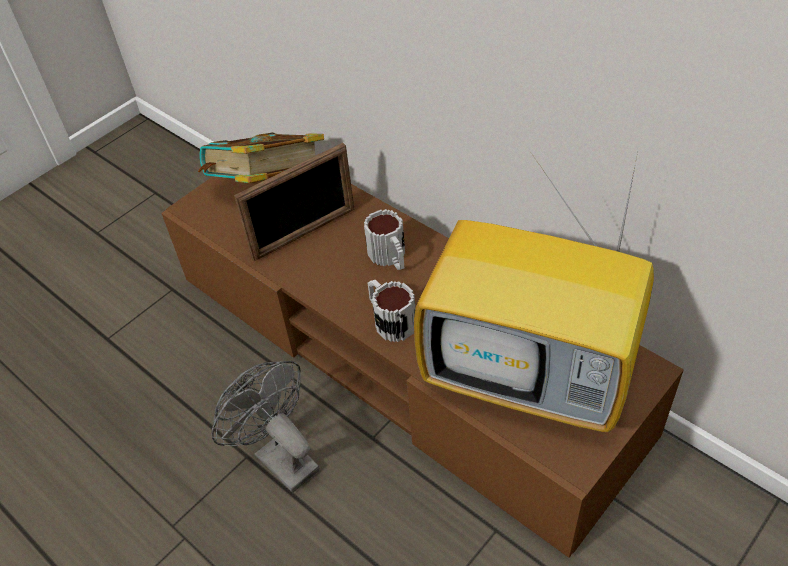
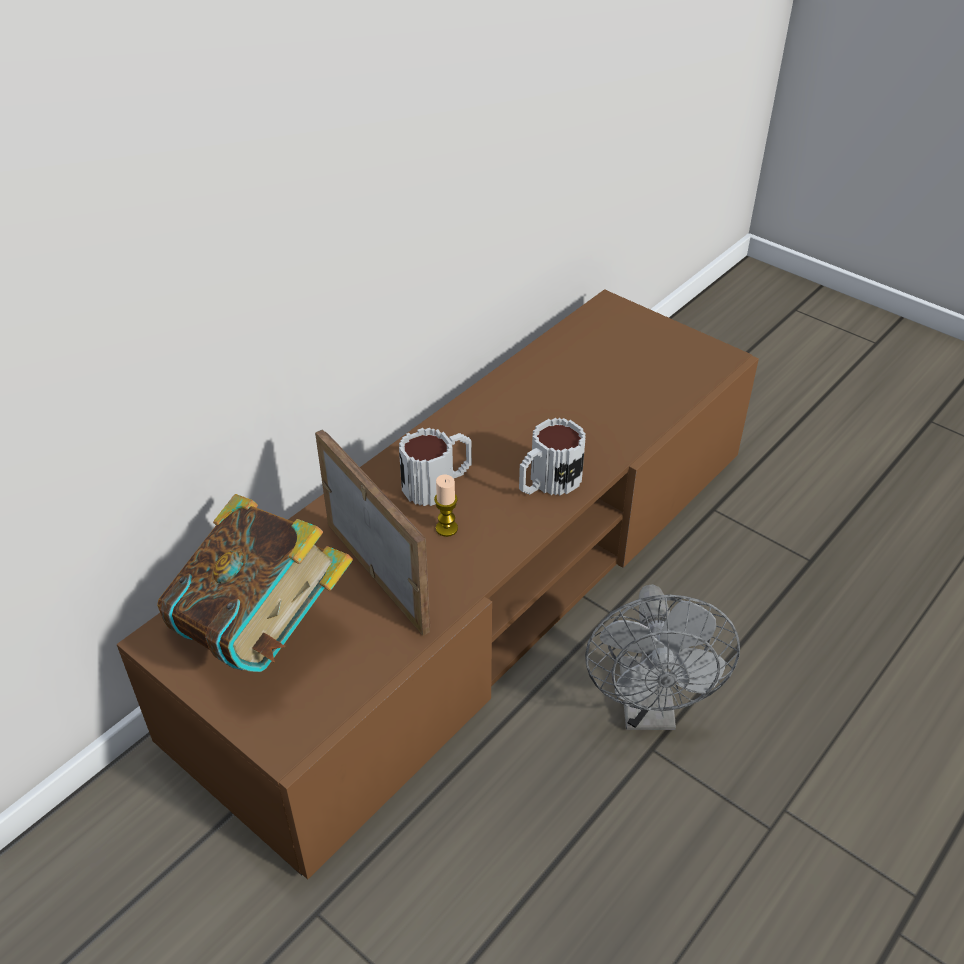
camera: 95 degrees left, 5 degrees down
grey fan [211,361,320,493] -> grey fan turned 45 degrees counterclockwise [585,584,740,730]
television [414,153,654,432] -> none
none -> candle [434,475,458,537]

